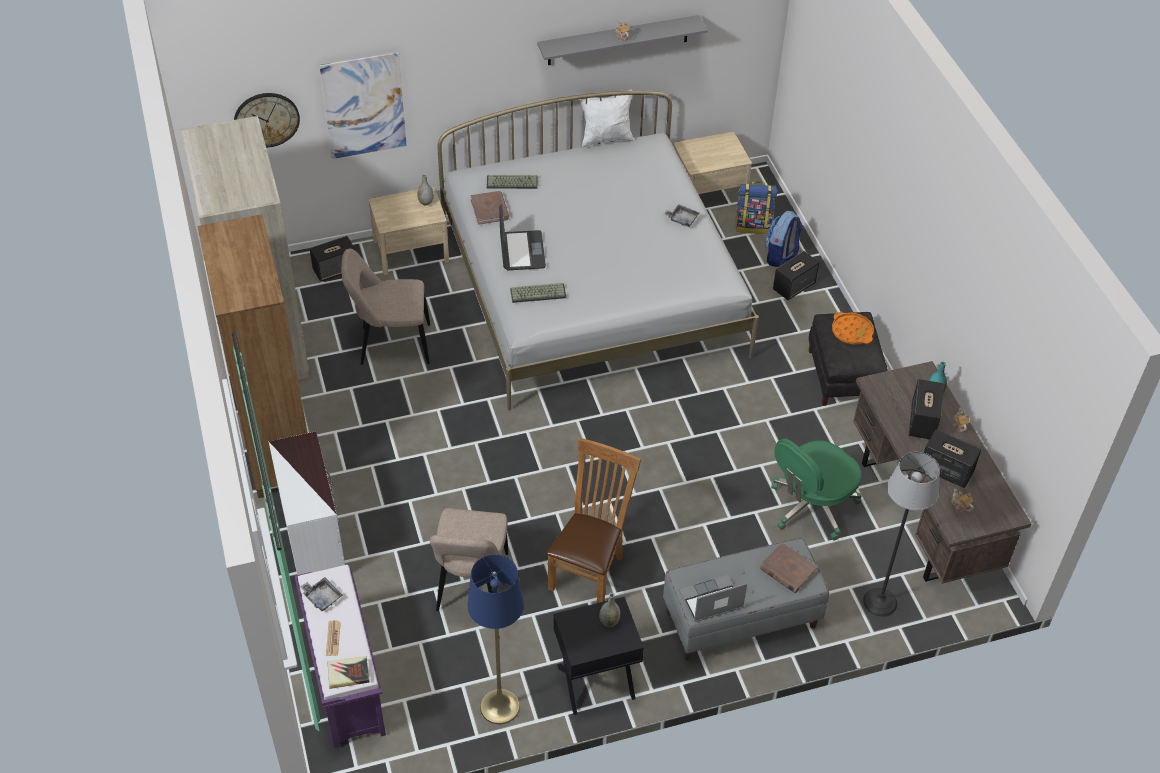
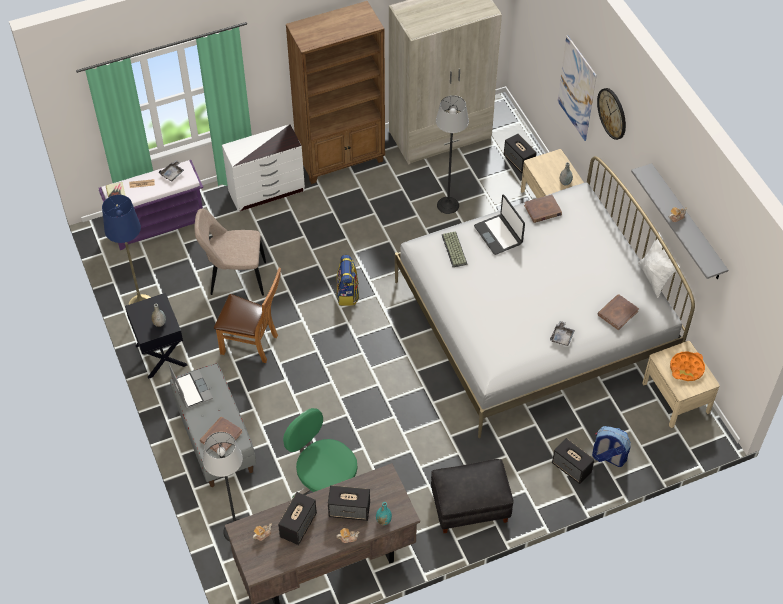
camera: 85 degrees right, 5 degrees up
wall clock [234,93,300,148] -> wall clock moved to [597,88,626,140]
beige chair [341,249,430,365] -> floor lamp [436,95,469,214]
keyboard [487,175,538,189] -> none
laptop [499,204,546,270] -> laptop turned 75 degrees clockwise [474,195,525,255]
backpack [735,181,777,234] -> backpack moved to [336,255,359,306]
orange tray [832,312,874,345] -> orange tray moved to [670,351,705,381]
none -> brown book [598,294,639,330]

